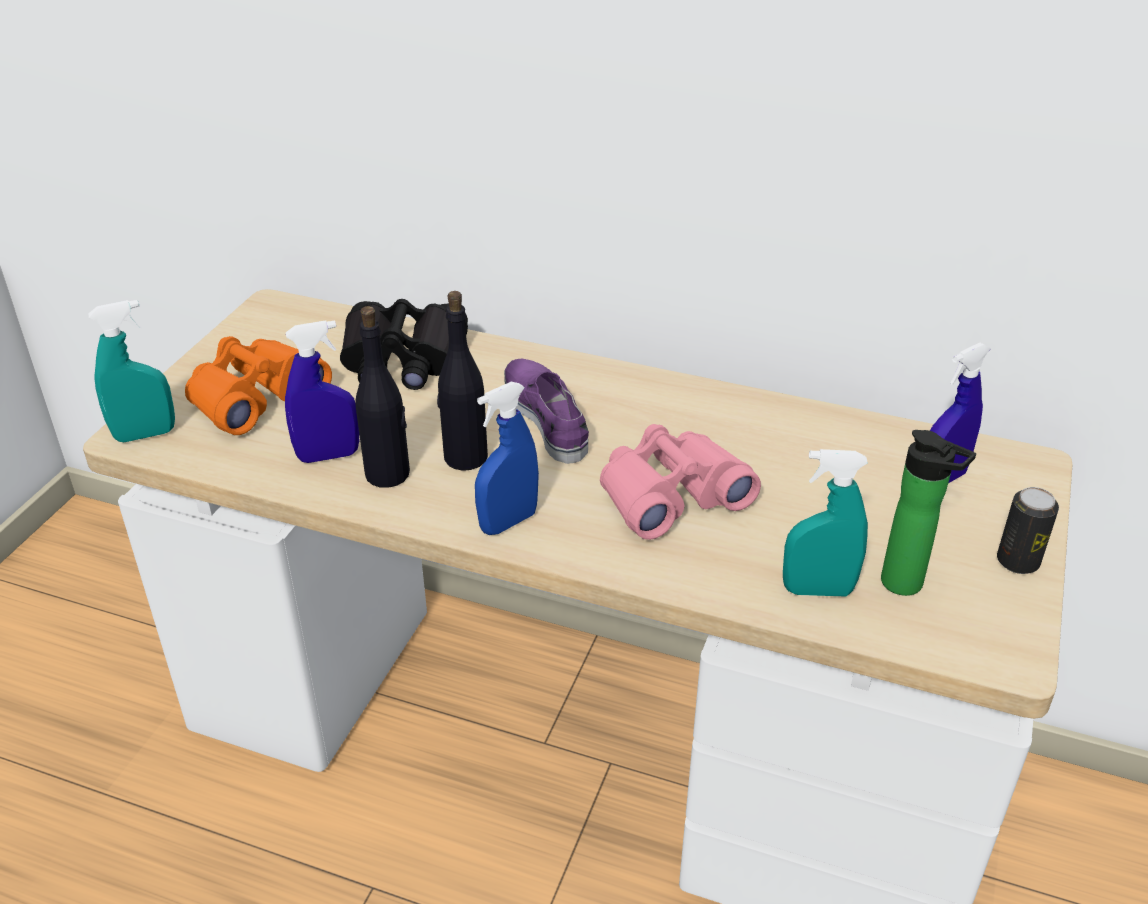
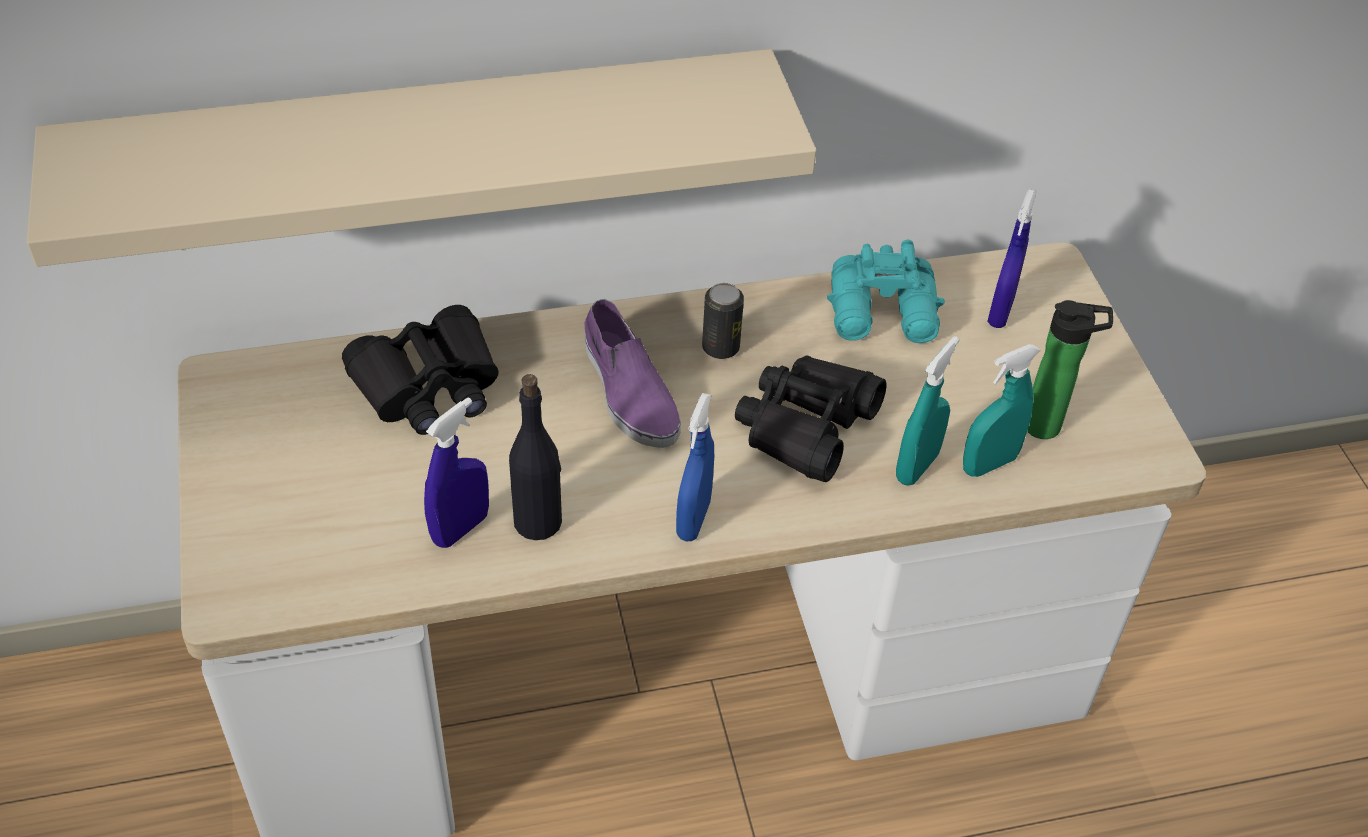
camera: 35 degrees left, 10 degrees up
turquoise spray bottle [88,300,175,442] -> turquoise spray bottle moved to [896,336,959,486]
orange binoculars [185,336,332,435] -> none
black bottle [437,291,488,471] -> none
purple shoe [504,359,589,464] -> purple shoe turned 150 degrees counterclockwise [584,299,681,448]
pink binoculars [600,424,761,540] -> black binoculars [735,355,886,482]
can [997,487,1059,574] -> can moved to [702,283,744,359]
none -> beige shelf [27,49,816,267]
none -> turquoise binoculars [827,240,945,343]

